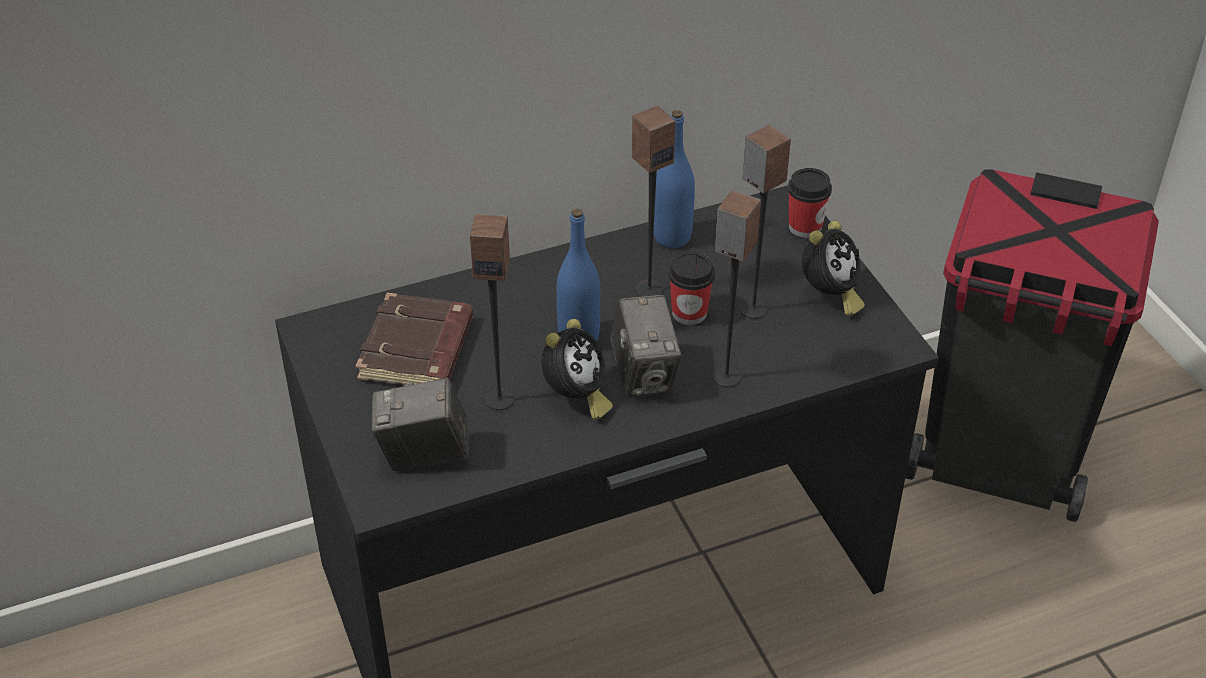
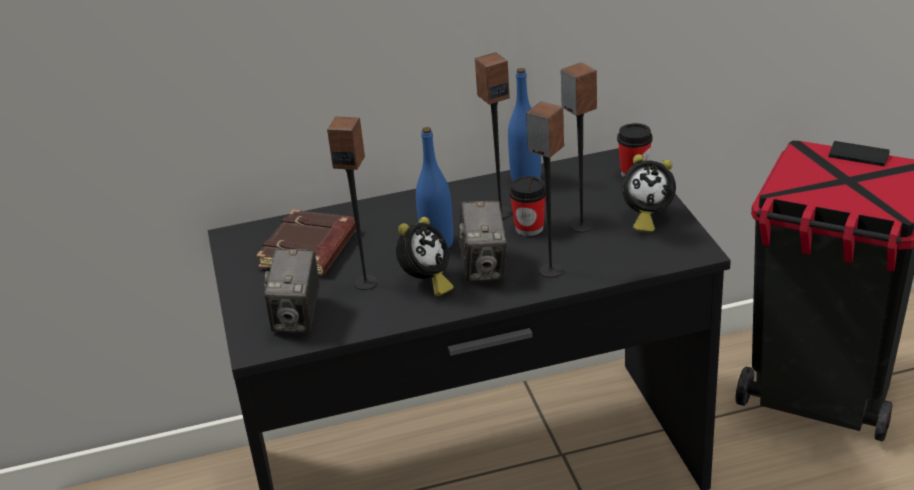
camera: 10 degrees right, 10 degrees down
camera [372,378,469,471] -> camera turned 90 degrees counterclockwise [264,248,320,333]
alarm clock [802,221,865,316] -> alarm clock turned 45 degrees clockwise [622,154,676,233]

